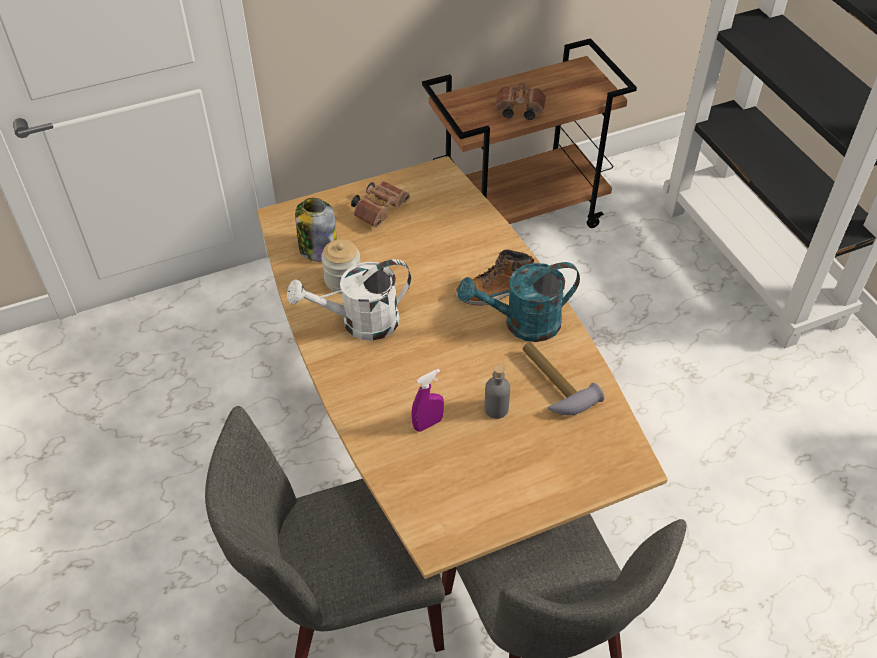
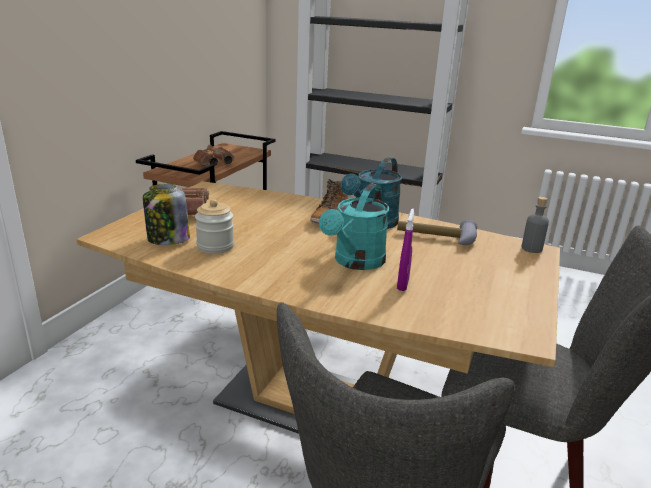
camera: 45 degrees left, 25 degrees down
white watering can [287,259,411,341] -> none
grey bottle [484,365,510,419] -> grey bottle moved to [522,197,549,253]
none -> turquoise watering can [319,184,389,270]

